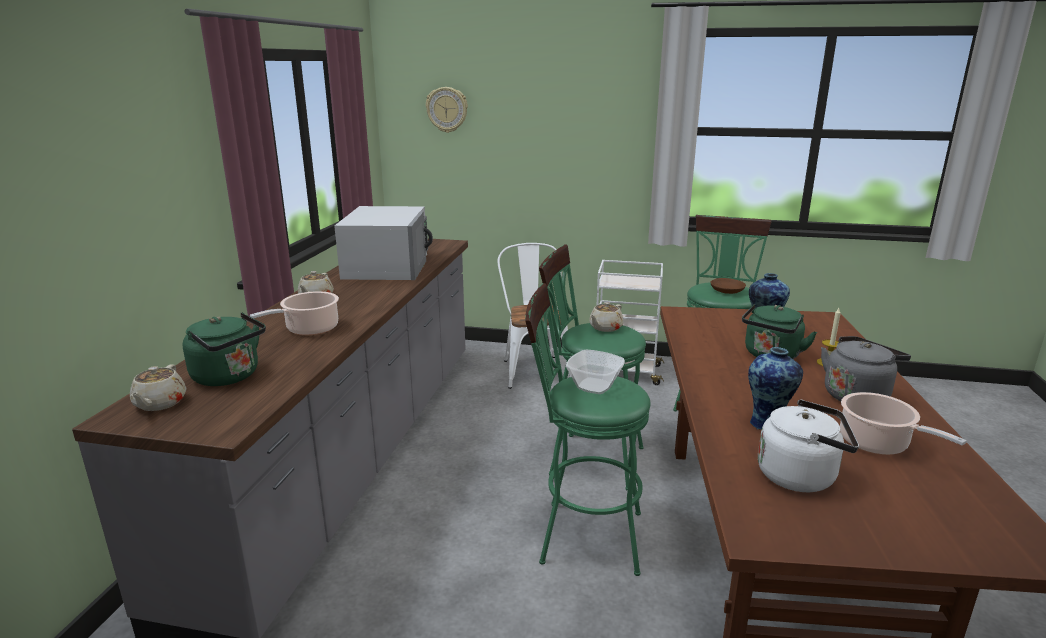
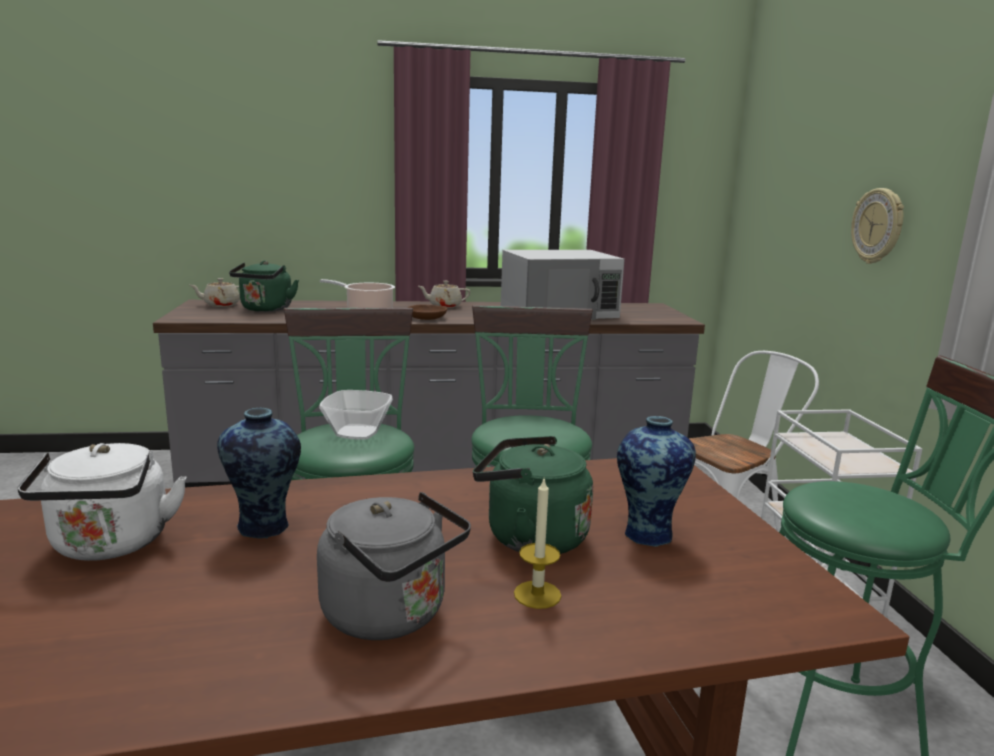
camera: 70 degrees right, 5 degrees down
wall clock [426,87,468,133] -> wall clock moved to [851,188,904,264]
beige teapot [589,302,624,332] -> none
brown bowl [710,278,746,294] -> brown bowl moved to [407,305,447,320]
cooking pot [840,392,967,455] -> none

